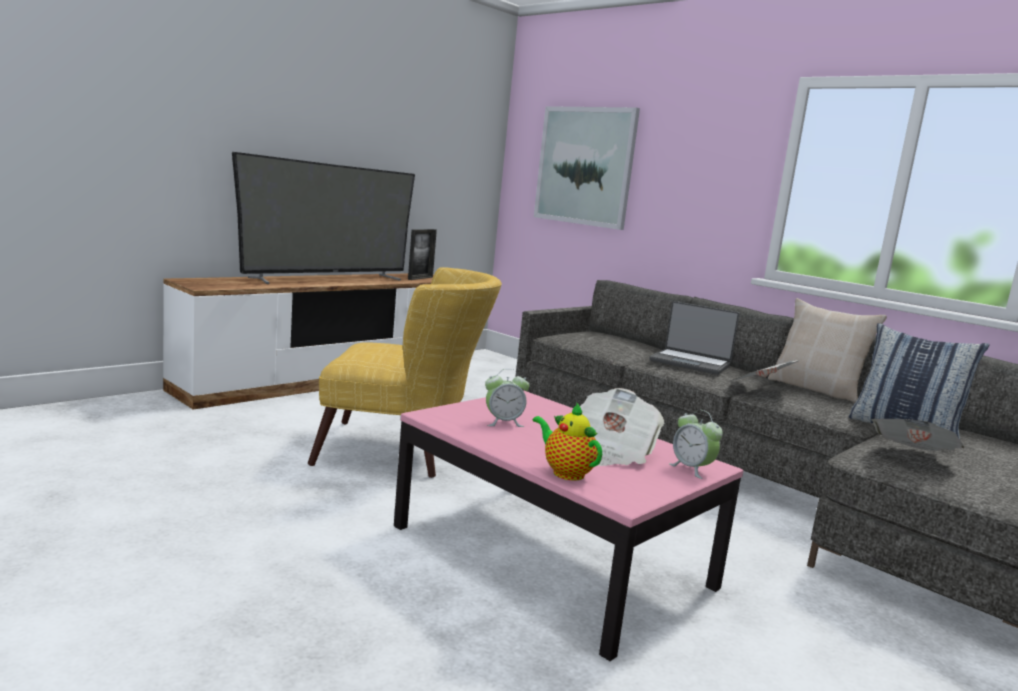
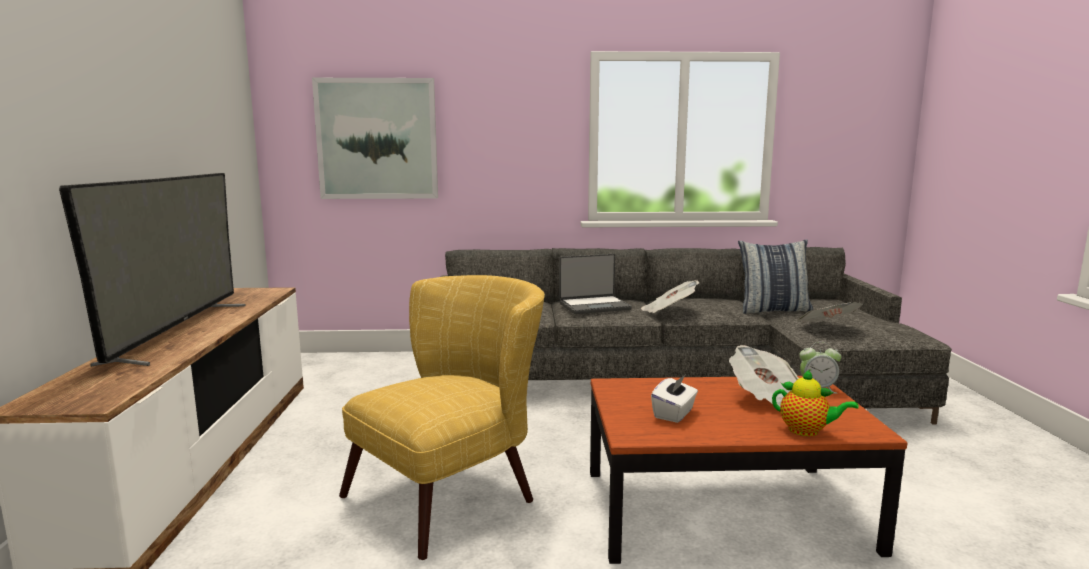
camera: 45 degrees left, 0 degrees up
pink coffee table [394,390,743,661] -> brown coffee table [590,376,908,564]
picture frame [408,229,437,280] -> none
alarm clock [485,369,530,427] -> white tissue box [651,374,698,423]
teapot [533,403,602,481] -> teapot turned 150 degrees counterclockwise [772,369,859,436]
beige pillow [768,298,887,403] -> none

